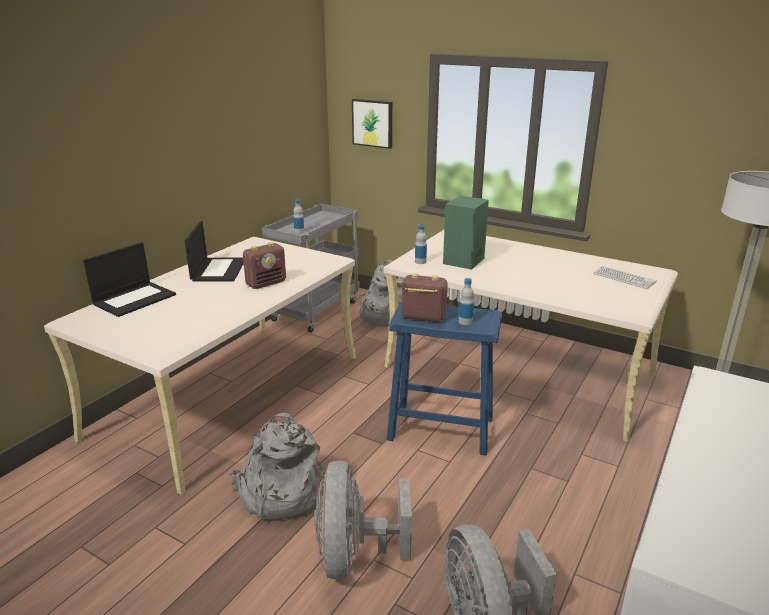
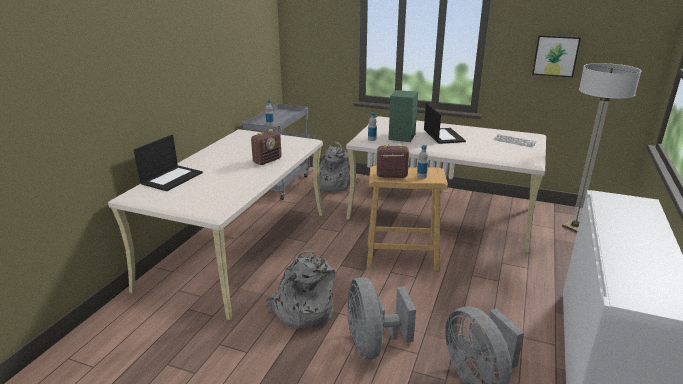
camera: 10 degrees left, 0 degrees up
laptop [184,221,244,282] -> laptop moved to [424,103,466,144]
picture [352,99,392,149] -> picture moved to [532,35,581,78]
blue stool [387,302,502,456] -> beige stool [367,166,448,271]

